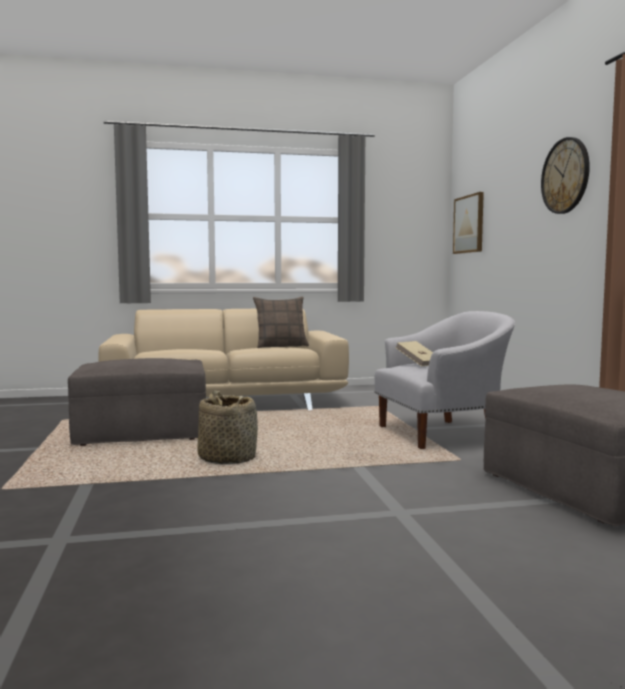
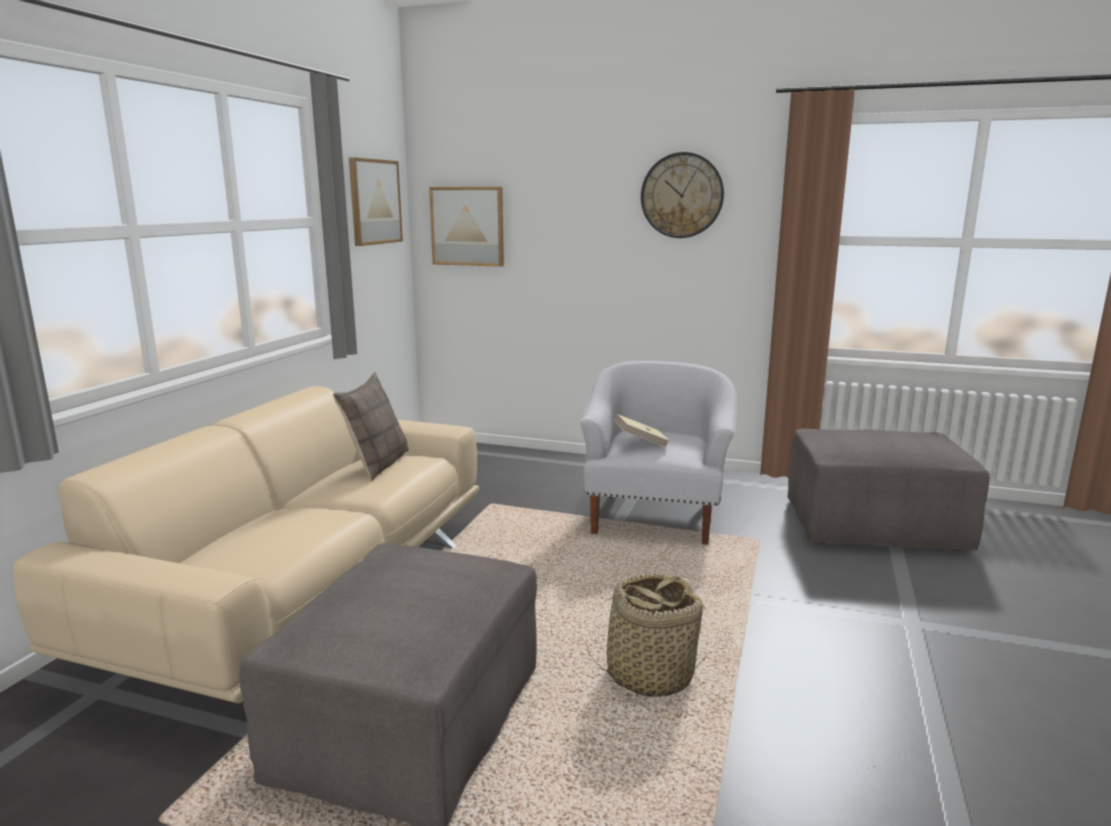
camera: 60 degrees left, 10 degrees up
none -> picture [349,157,403,246]

